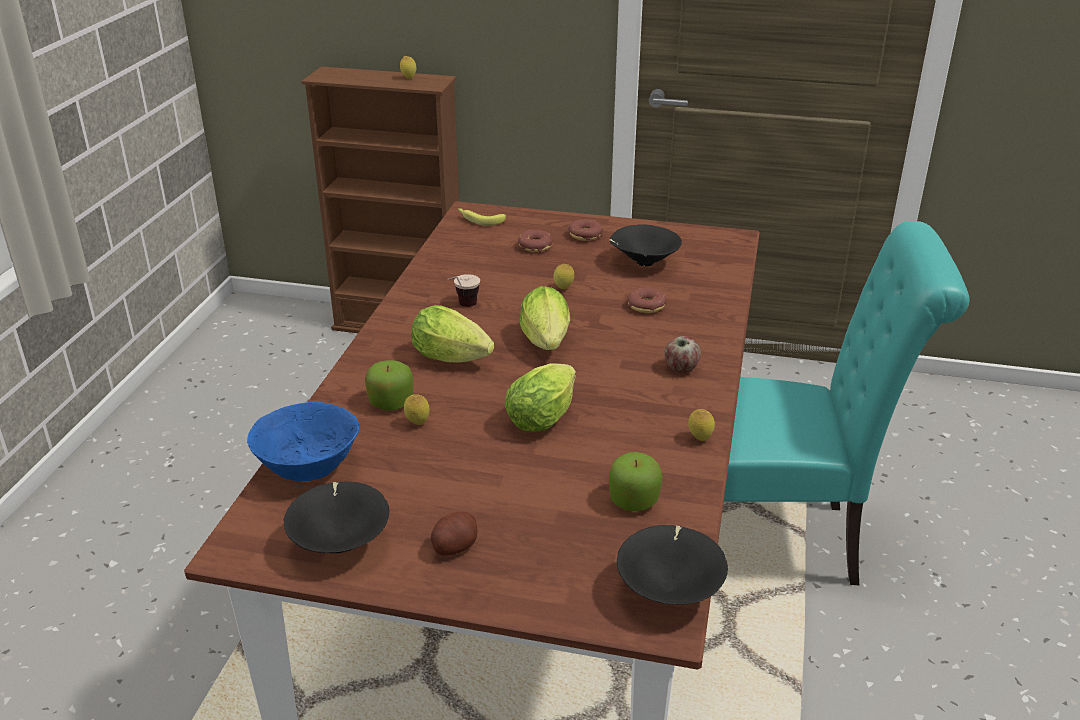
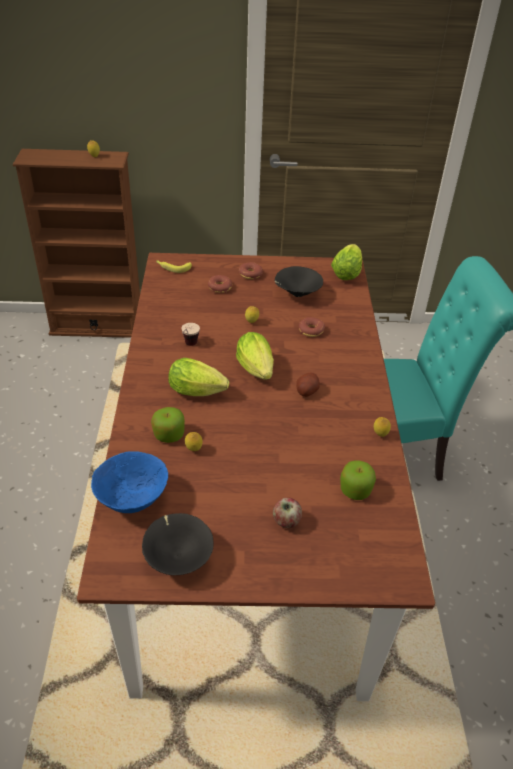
camera: 15 degrees left, 10 degrees up
potato [431,512,478,556] -> potato moved to [296,372,320,397]
lettuce [505,363,576,432] -> lettuce moved to [331,244,362,280]
black bowl [617,525,728,605] -> none
apple [664,336,701,373] -> apple moved to [273,497,302,528]

